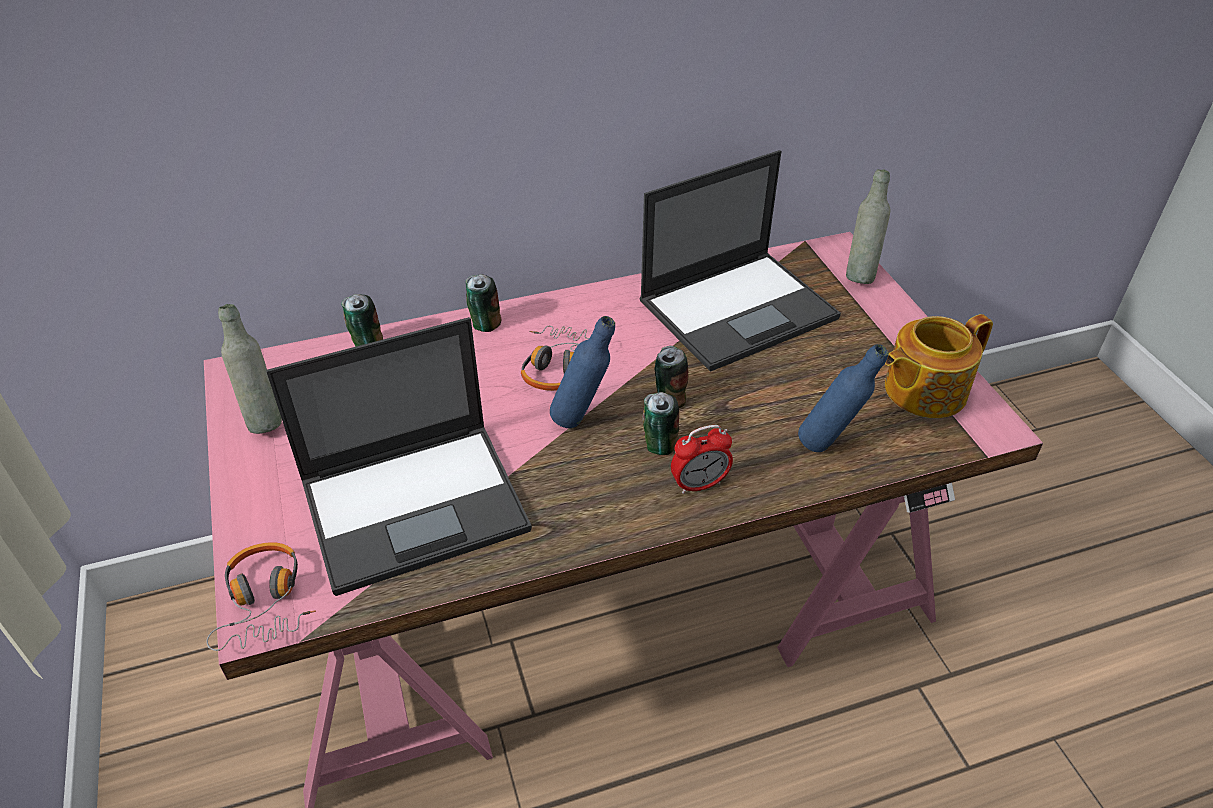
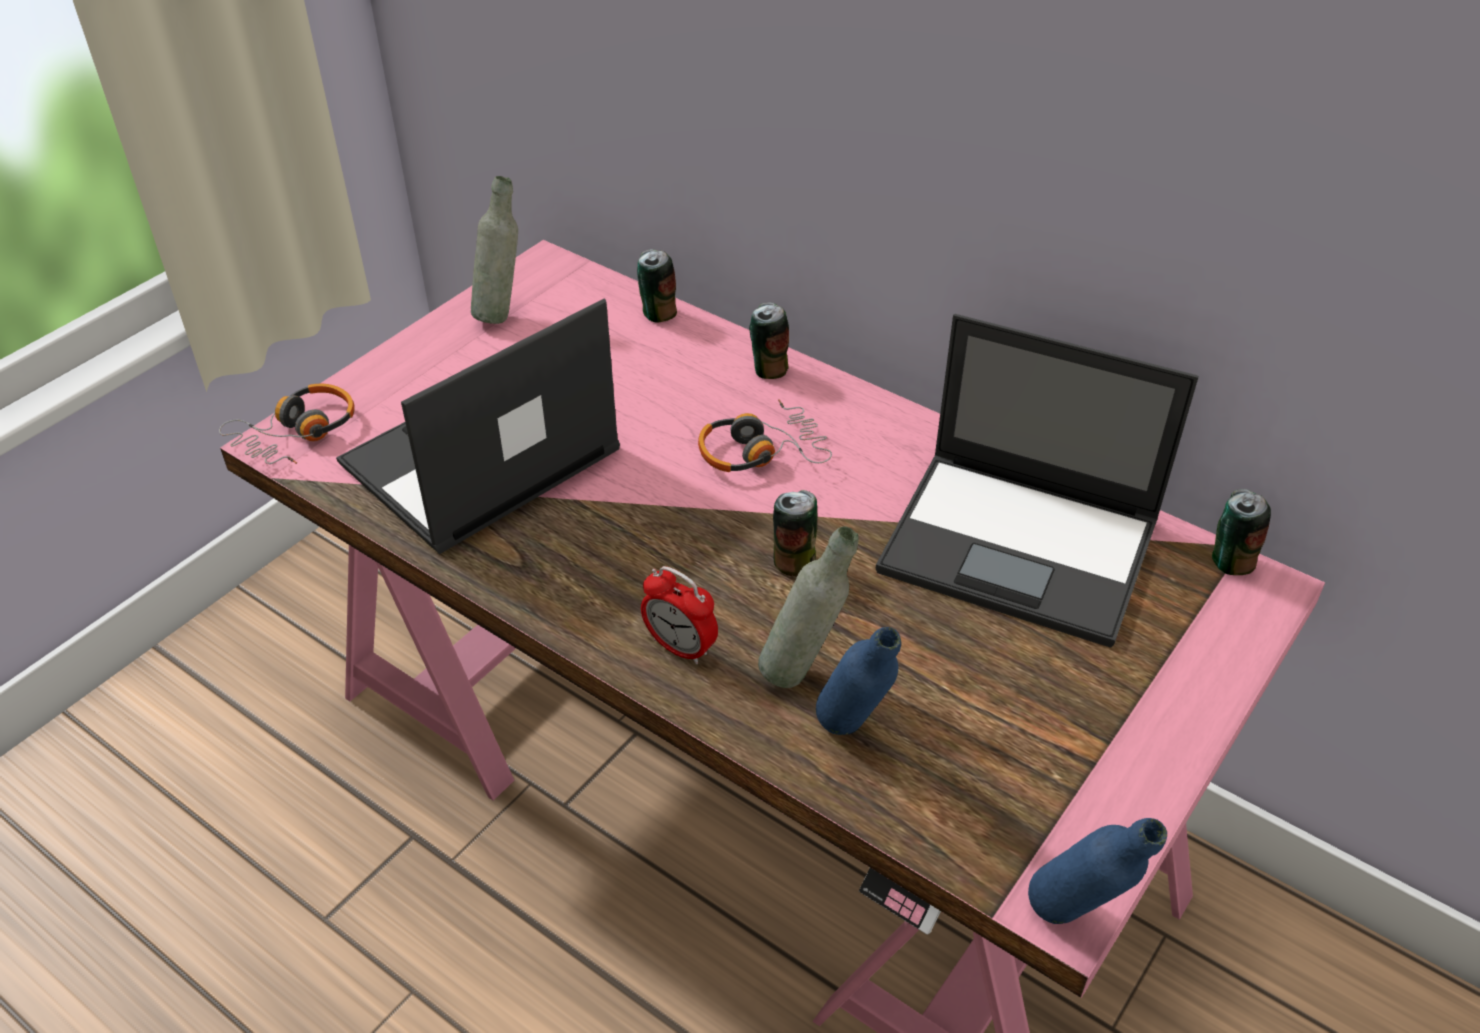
camera: 55 degrees right, 0 degrees up
laptop [266,317,532,596] -> laptop turned 105 degrees clockwise [336,299,620,554]
blue bottle [550,316,615,428] -> blue bottle moved to [1028,818,1167,924]
can [643,392,679,455] -> can moved to [1212,489,1271,575]
grey bottle [846,169,890,284] -> grey bottle moved to [758,526,859,688]
teapot [885,314,993,418] -> none

